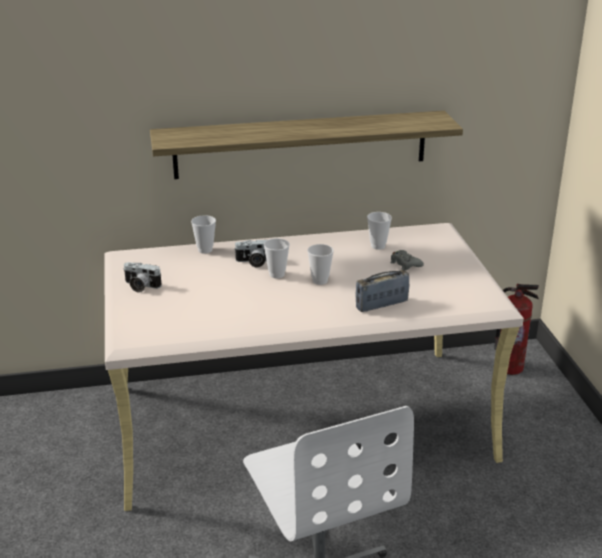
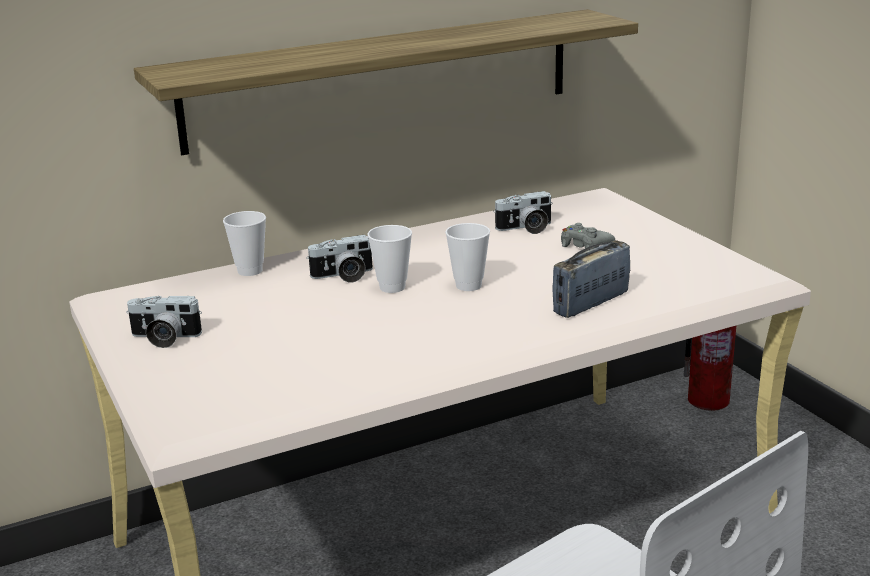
camera: 15 degrees left, 5 degrees down
cup [367,212,392,250] -> camera [493,191,553,234]

